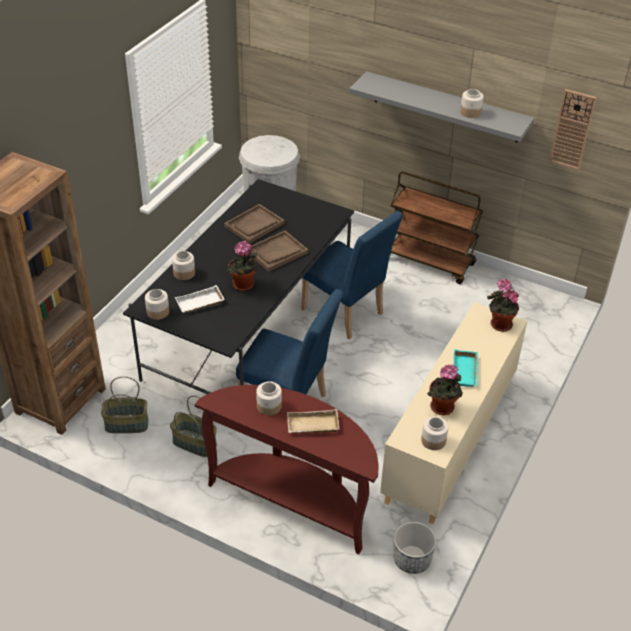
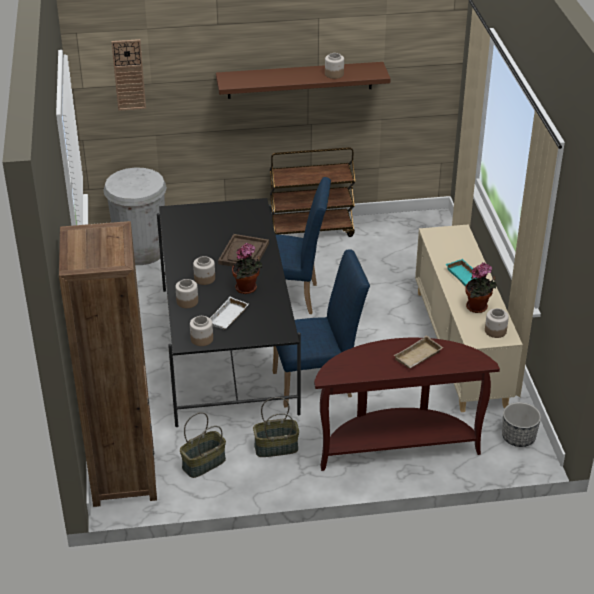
camera: 35 degrees left, 5 degrees down
brown tray [224,204,285,244] -> none
jar [256,381,282,416] -> jar moved to [193,256,215,285]
grey shelf [349,71,534,143] -> brown shelf [216,62,391,99]
potted plant [487,279,519,332] -> none
wall clock [550,89,596,170] -> wall clock moved to [111,39,146,111]

